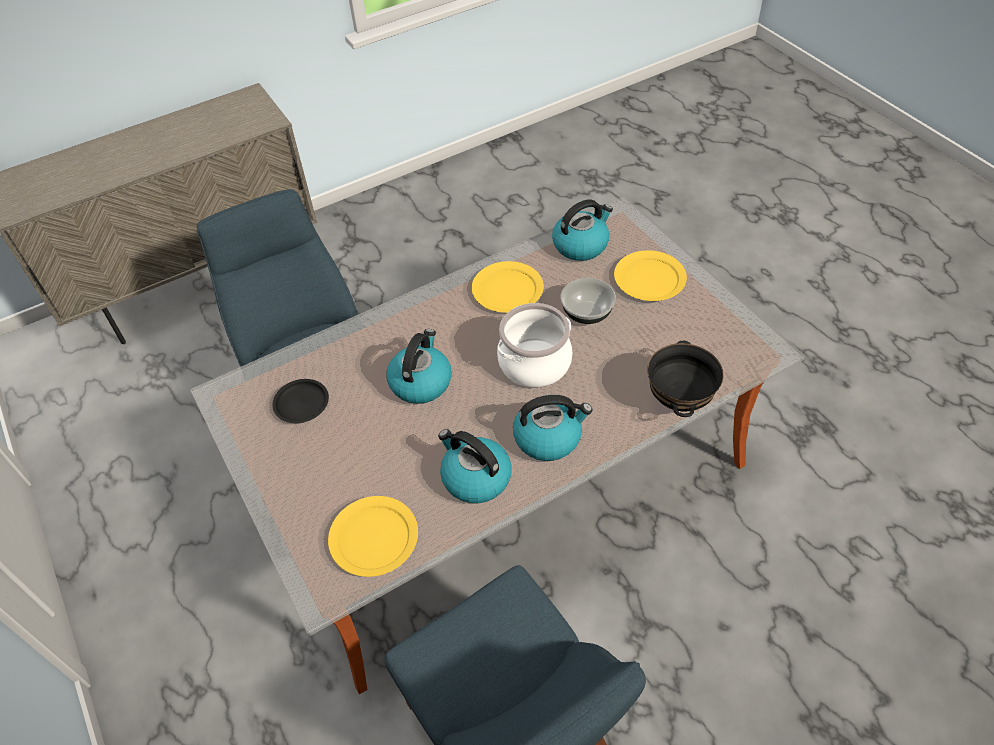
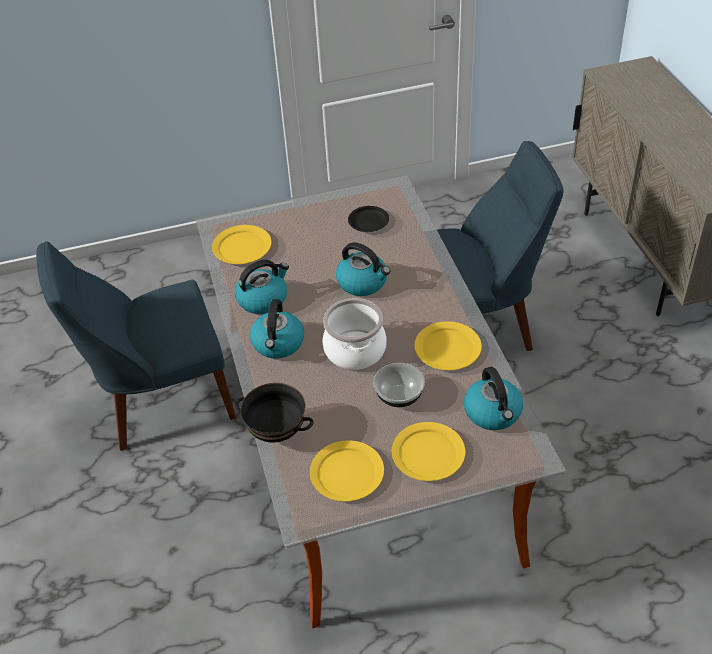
camera: 105 degrees right, 5 degrees down
none -> yellow plate [310,440,384,501]

